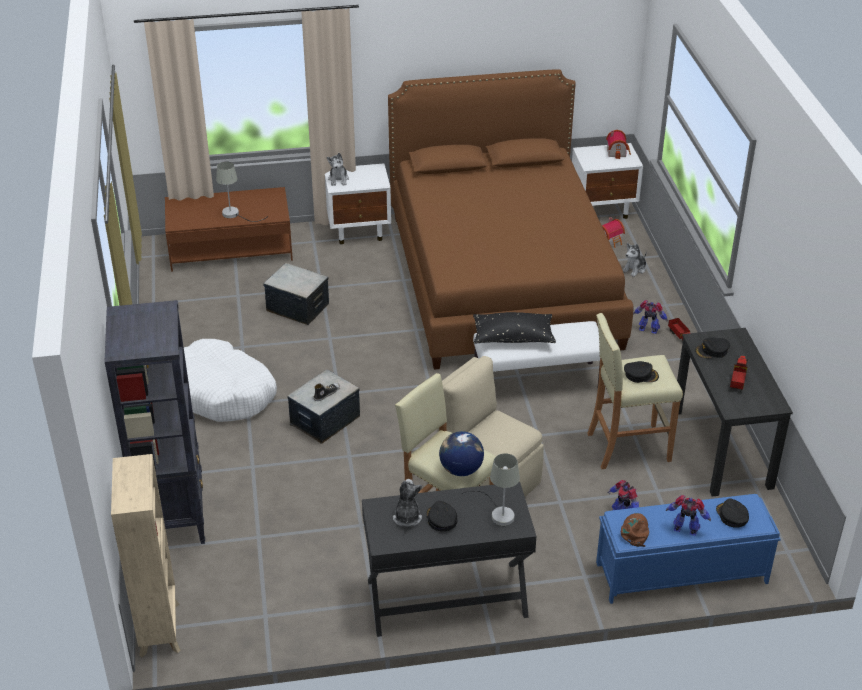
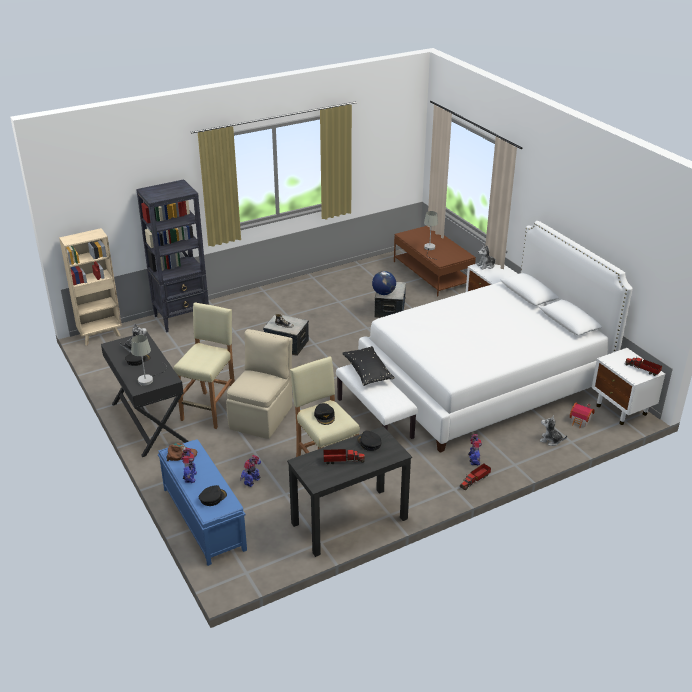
camera: 70 degrees right, 5 degrees down
white dog bed [184,339,277,422] -> none
brown bed [388,69,633,370] -> white bed [358,221,633,453]
globe [439,431,484,476] -> globe moved to [372,271,396,295]
toy house [606,130,631,159] -> toy truck [625,358,662,376]

